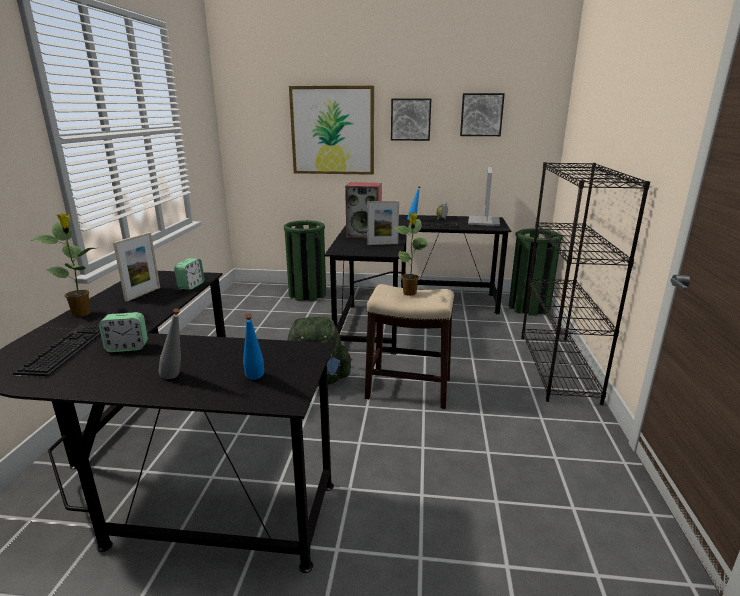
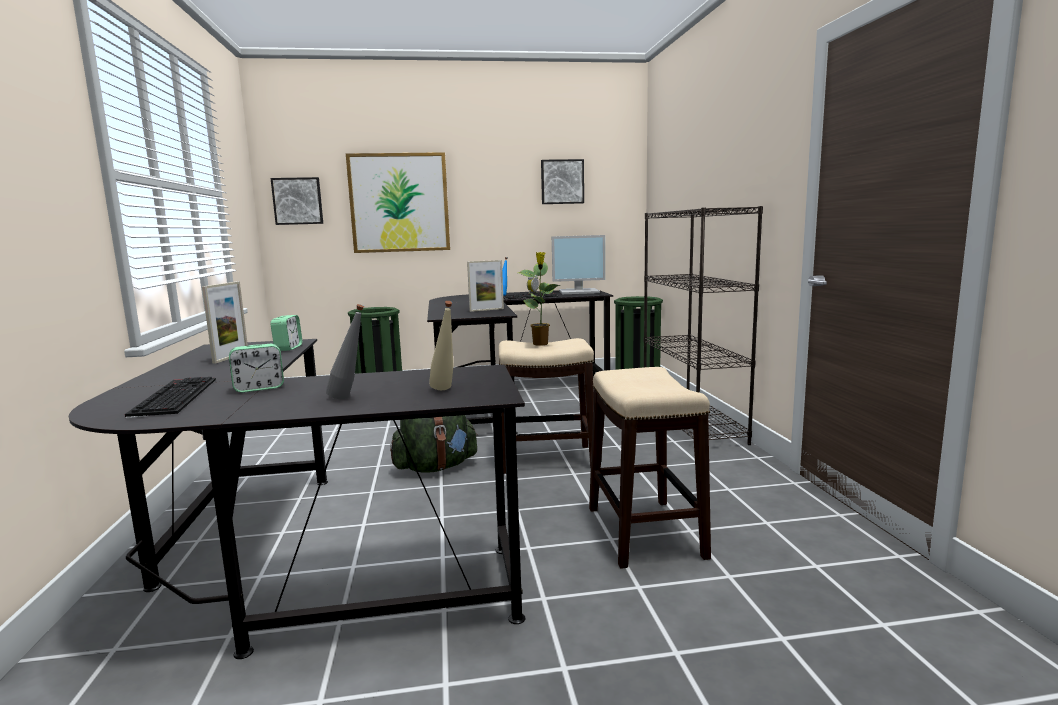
camera: 15 degrees left, 10 degrees down
potted plant [30,214,96,317] -> none
blue bottle [243,313,264,380] -> beige bottle [429,301,454,390]
speaker [345,182,382,238] -> none
picture [391,99,431,141] -> picture moved to [271,177,323,225]
monitor [468,167,500,226] -> monitor turned 90 degrees counterclockwise [552,235,605,294]
none -> stool [589,367,711,569]

